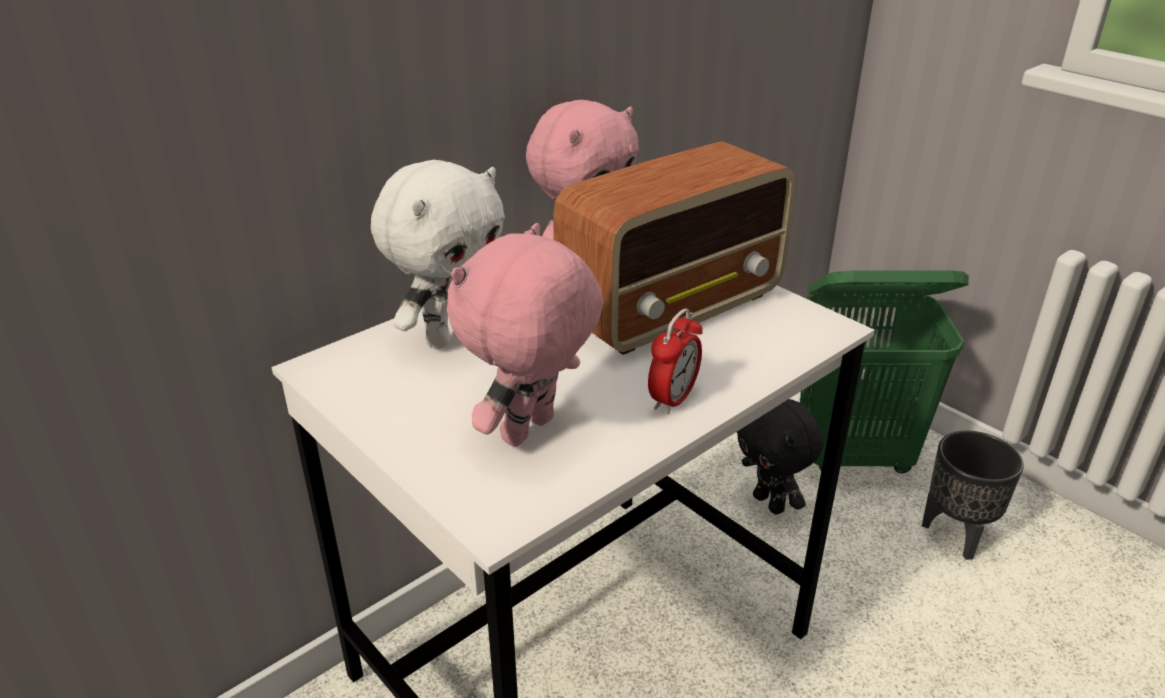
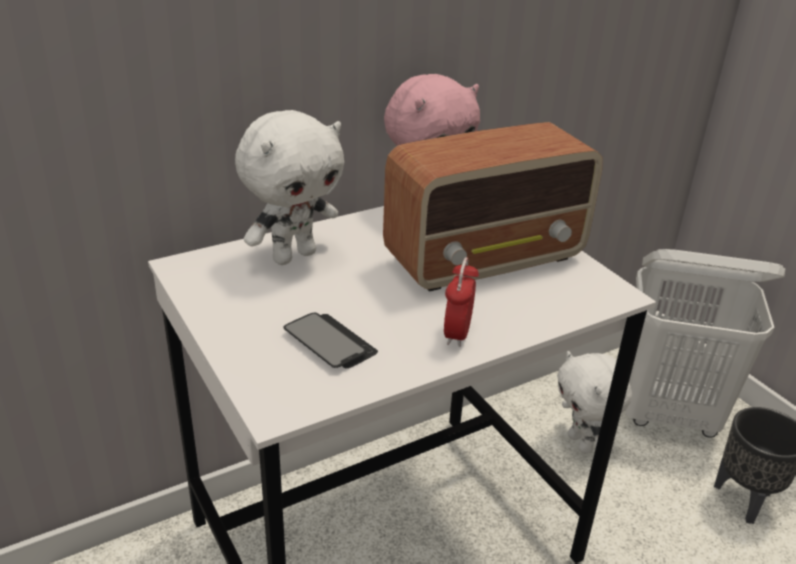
camera: 10 degrees right, 0 degrees up
pink plush toy [447,223,604,447] -> phone [283,313,378,368]
alarm clock [648,309,703,414] -> alarm clock turned 150 degrees clockwise [444,257,479,347]
black plush toy [737,399,823,515] -> white plush toy [557,351,632,454]
green laundry basket [800,270,969,473] -> white laundry basket [626,249,786,438]

